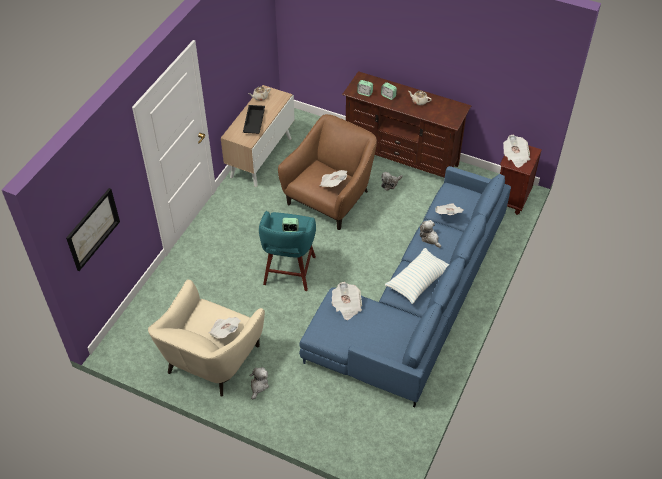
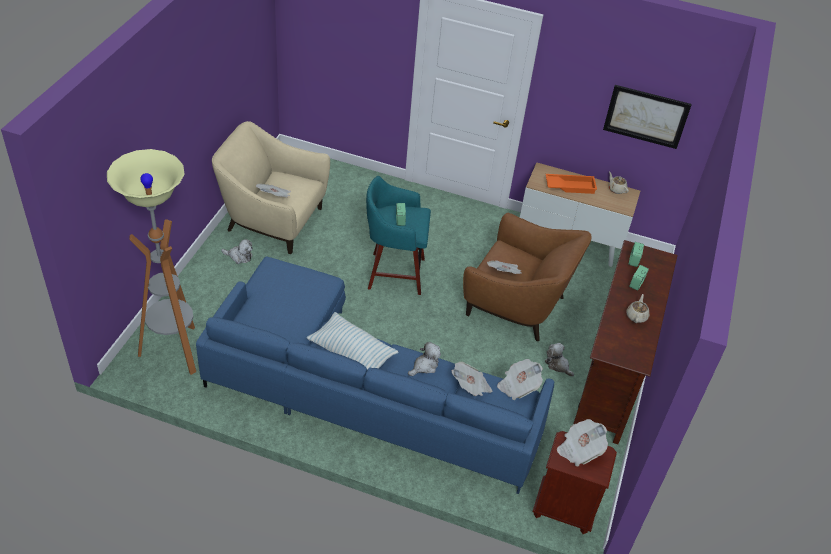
camera: 80 degrees right, 5 degrees down
picture [66,188,120,271] -> picture moved to [603,85,692,149]
black tray [243,105,265,134] -> orange tray [546,174,597,194]
newspaper [332,282,362,320] -> newspaper moved to [497,359,543,400]
none -> floor lamp [107,149,196,375]

